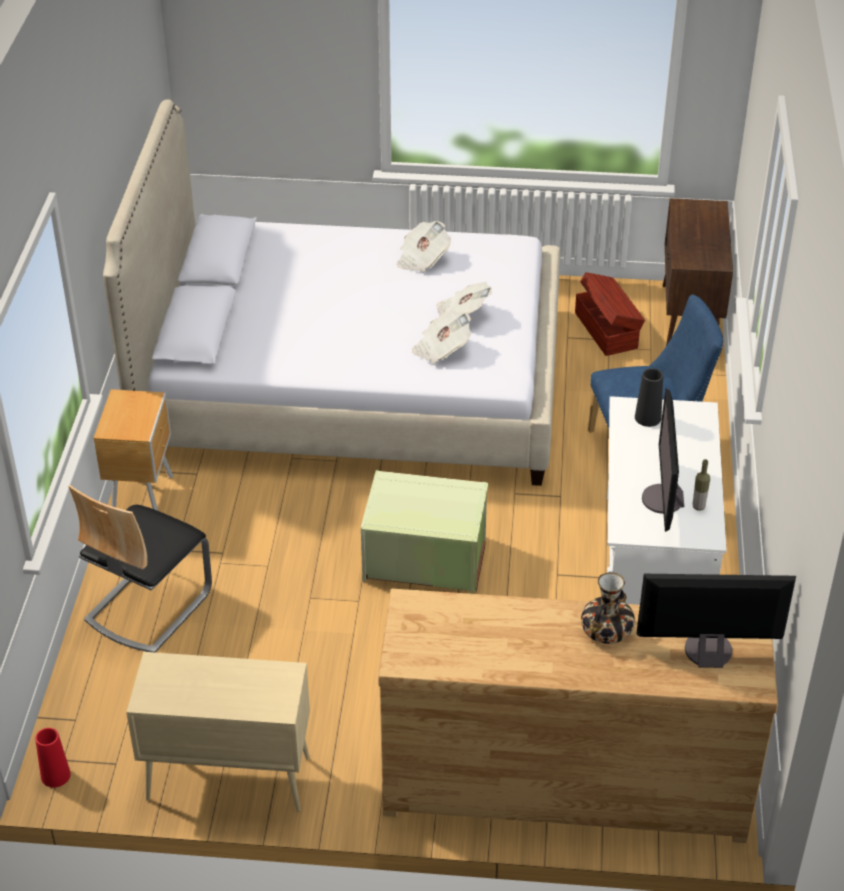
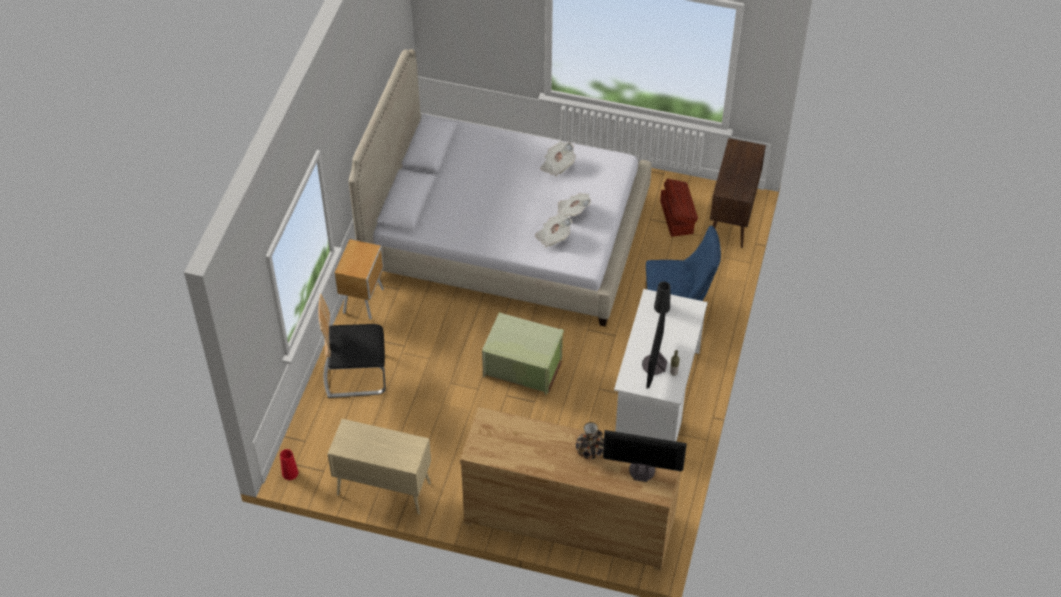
camera: 10 degrees right, 10 degrees up
chair [68,484,212,653] -> chair turned 45 degrees clockwise [318,294,386,398]

